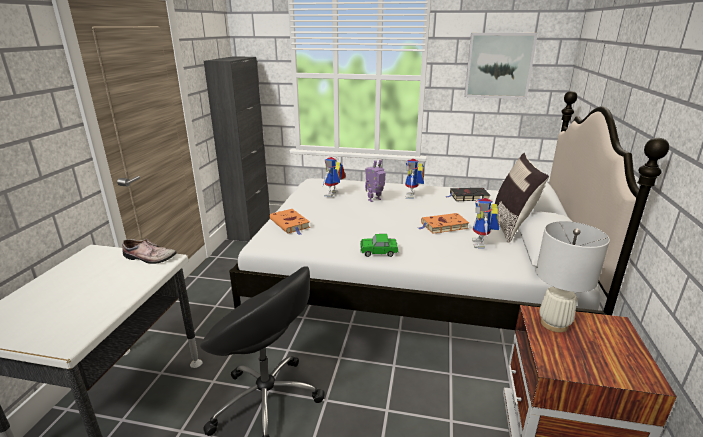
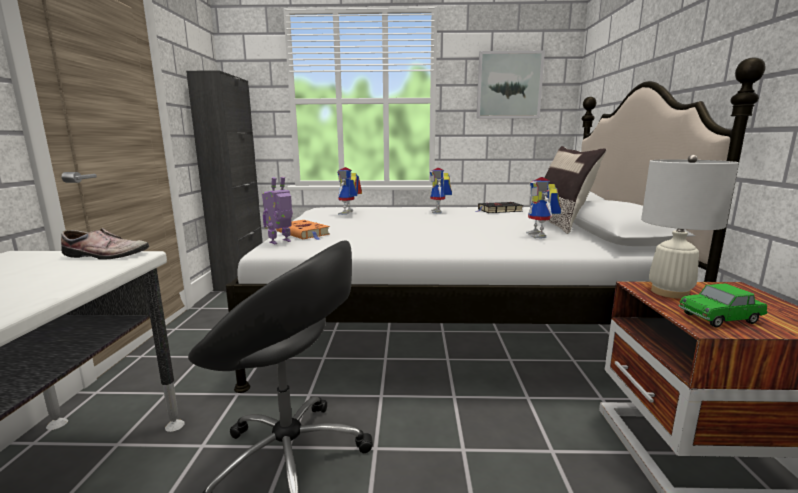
camera: 10 degrees left, 10 degrees down
toy car [360,234,398,257] -> toy car moved to [679,283,767,327]
toy robot [365,159,385,202] -> toy robot moved to [262,176,293,244]
orange book [419,213,469,234] -> none

